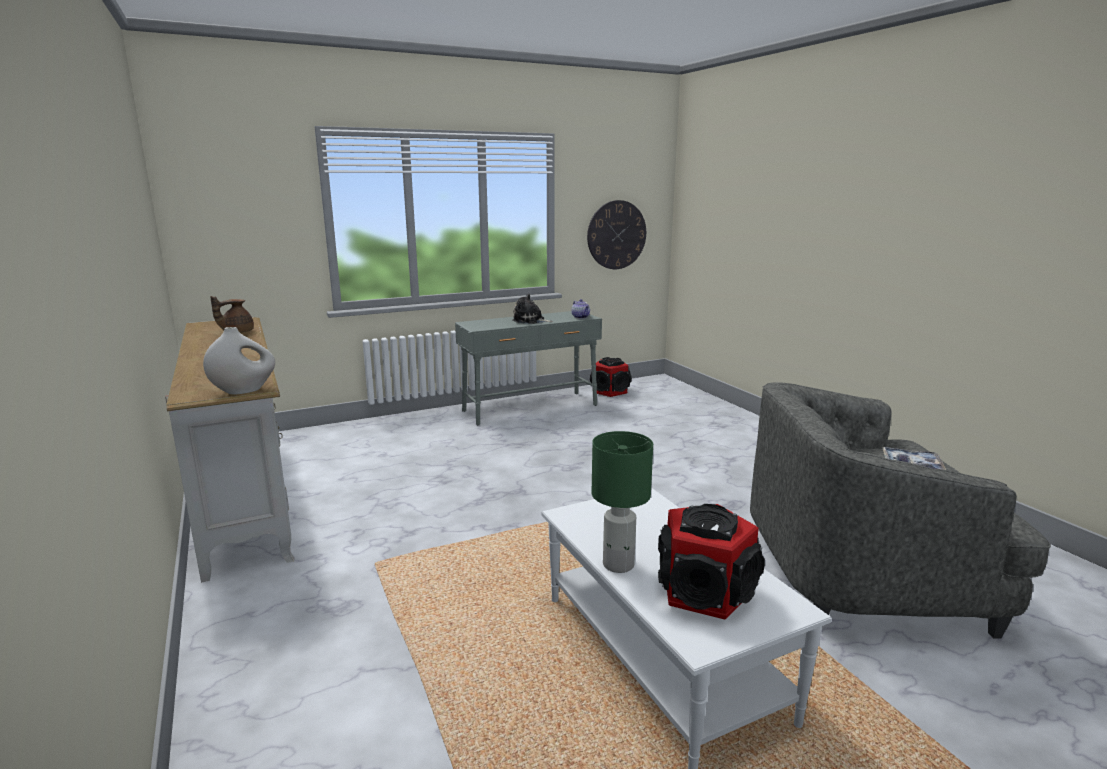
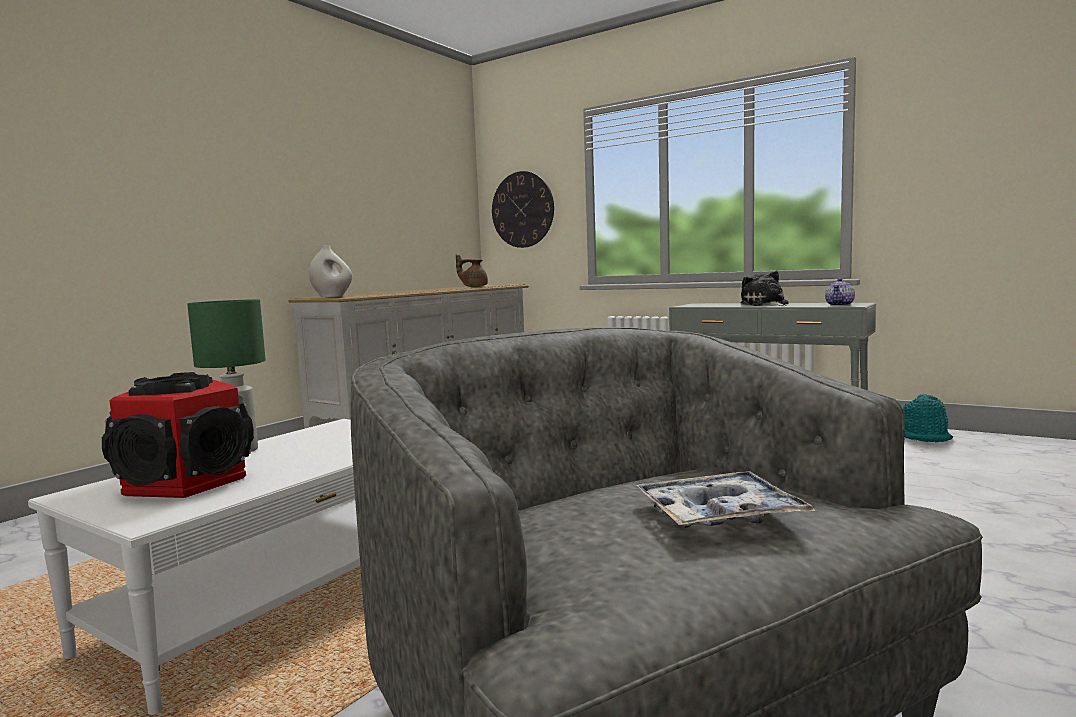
camera: 60 degrees right, 10 degrees down
wall clock [587,200,646,269] -> wall clock moved to [492,171,554,248]
speaker [590,357,632,397] -> turquoise hat [903,394,953,442]

